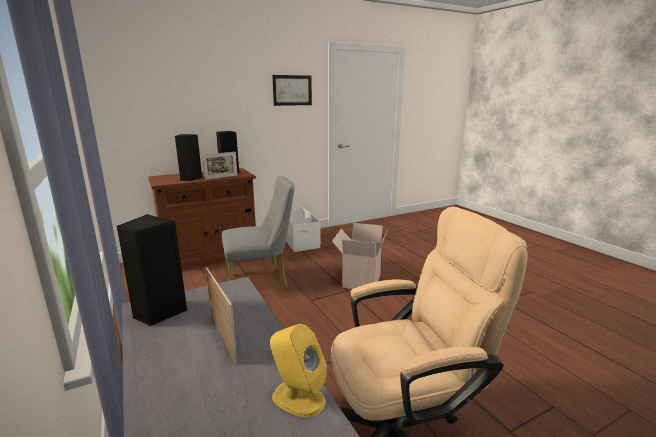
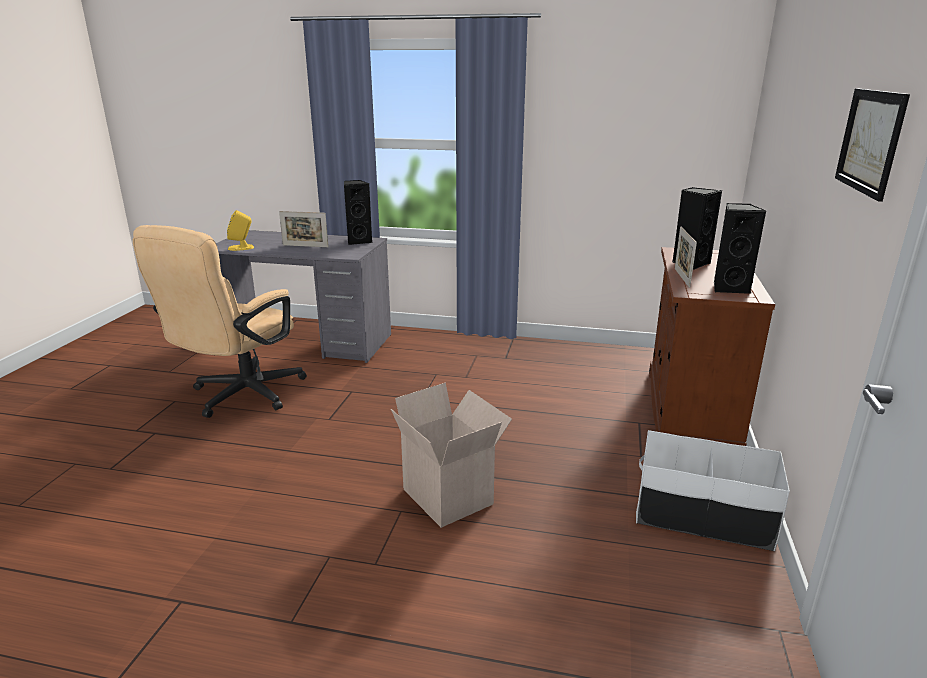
camera: 130 degrees right, 5 degrees up
grey chair [221,176,295,288] -> none

